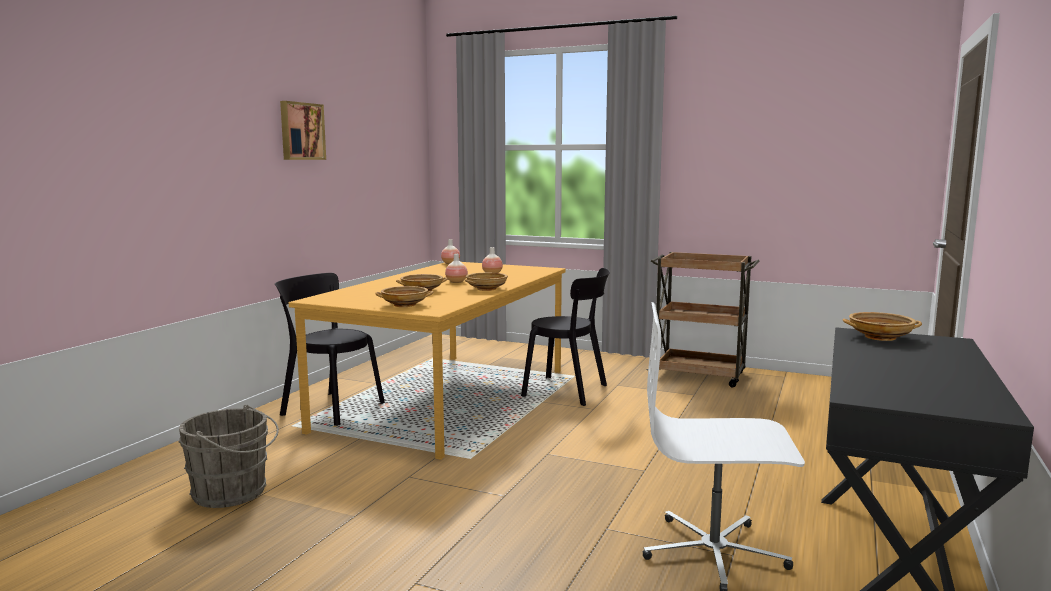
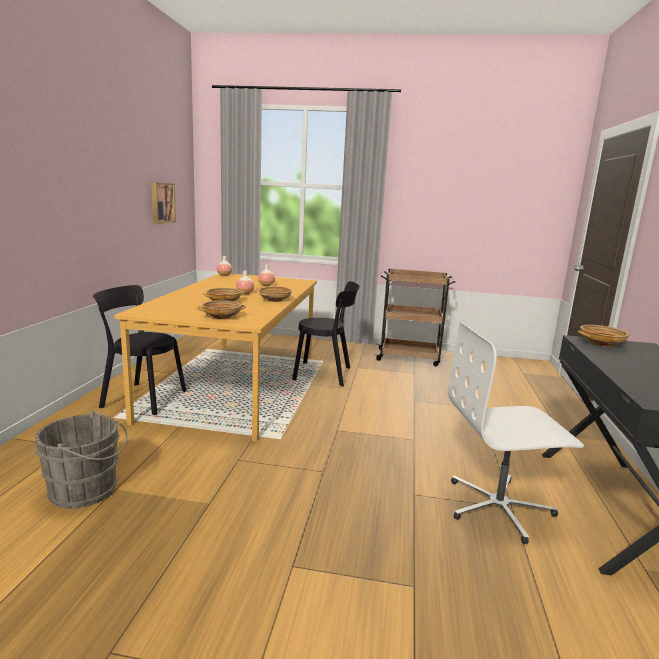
camera: 15 degrees left, 5 degrees up
picture [280,101,326,160] -> picture moved to [151,182,176,224]

